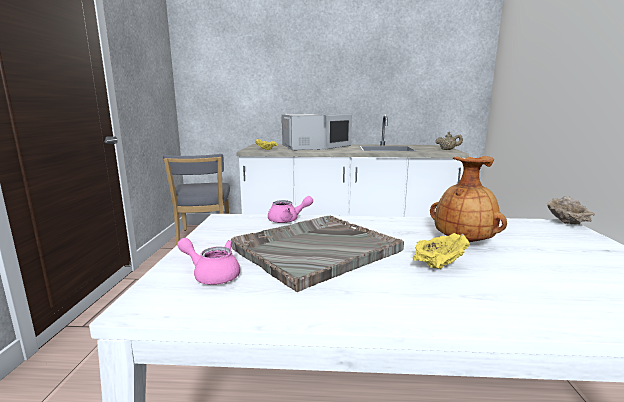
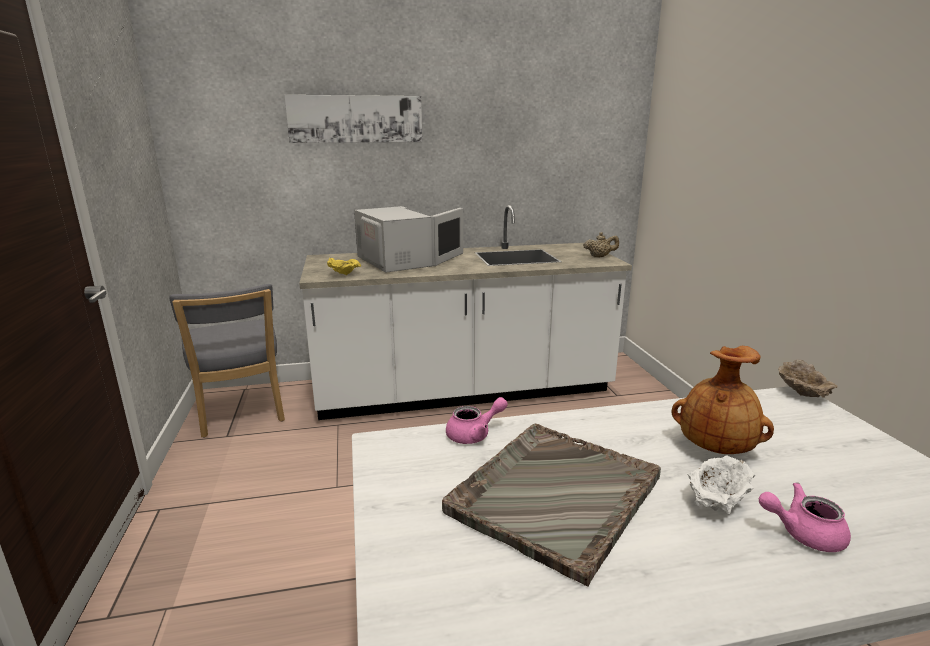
camera: 15 degrees left, 5 degrees up
pink teapot [177,238,240,285] -> pink teapot moved to [759,483,851,552]
yellow bowl [413,233,470,269] -> white bowl [687,455,755,514]
none -> picture [284,95,422,143]

